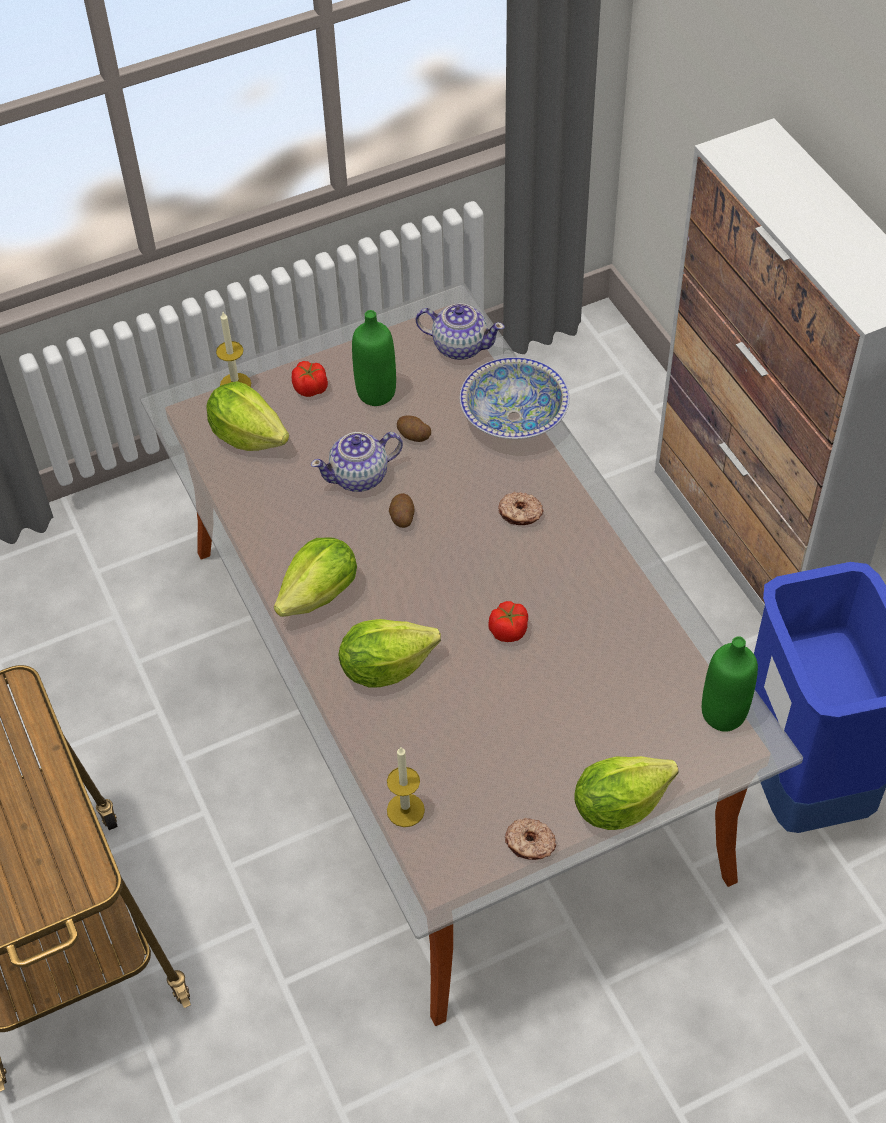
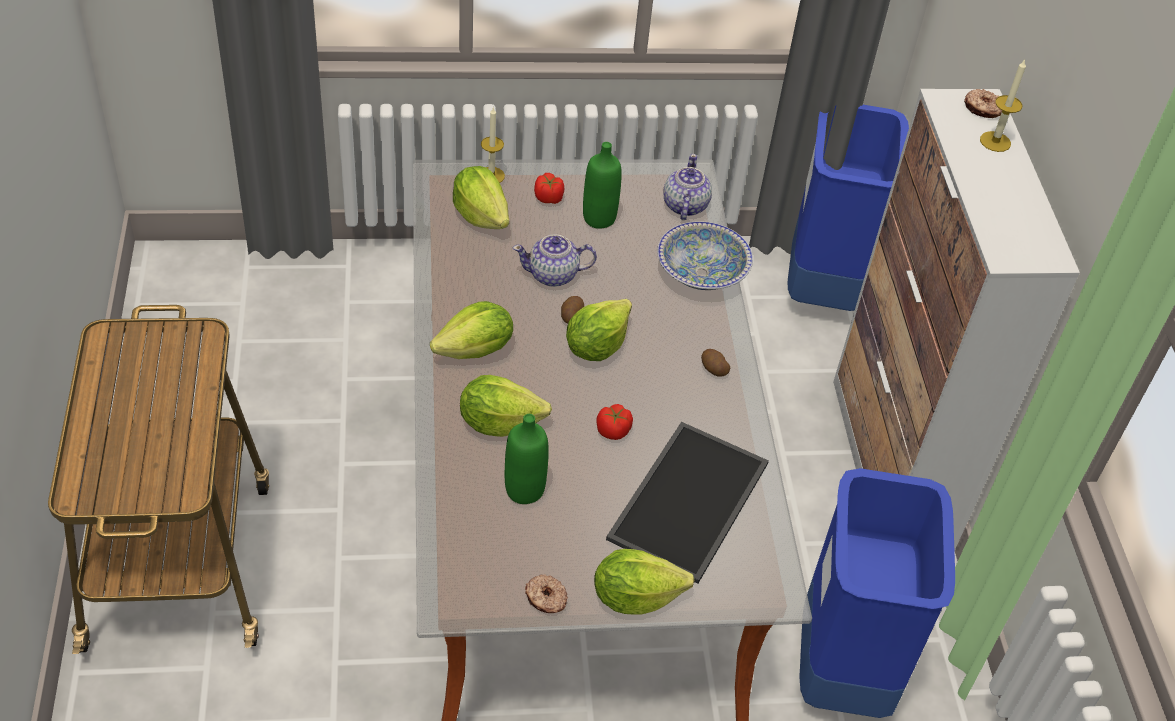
camera: 15 degrees right, 5 degrees down
candle [387,746,425,827] -> candle moved to [980,60,1026,152]
potato [397,415,431,442] -> potato moved to [701,349,730,377]
teapot [416,303,505,360] -> teapot turned 120 degrees counterclockwise [664,154,712,220]
donut [498,492,544,525] -> donut moved to [964,89,1002,118]
green bottle [702,636,758,732] -> green bottle moved to [505,414,549,504]
none -> lettuce [566,299,632,361]
none -> tray [606,422,769,584]
none -> blue trash can [788,105,909,311]

